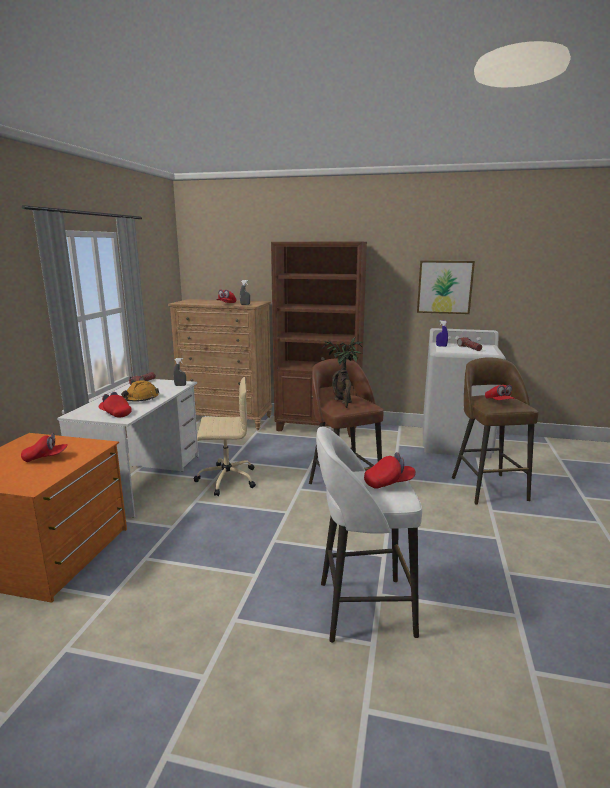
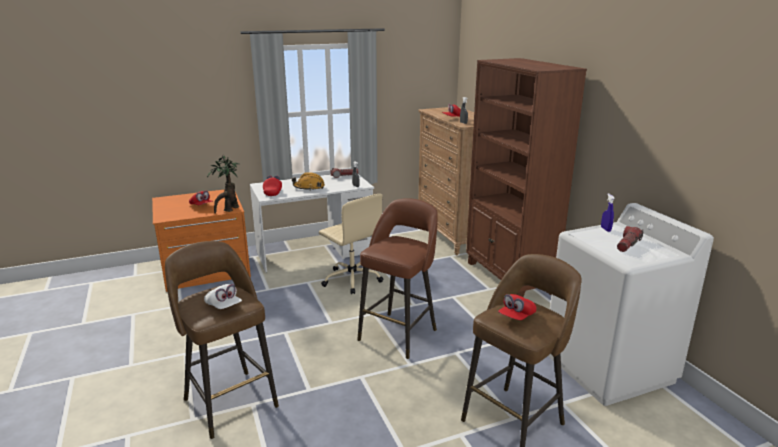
camera: 55 degrees right, 5 degrees up
white stool [316,426,422,643] -> brown stool [165,241,279,439]
potted plant [322,338,363,408] -> potted plant moved to [207,155,239,213]
red cap [364,452,416,489] -> white cap [204,284,242,309]
picture [417,261,475,314] -> none

